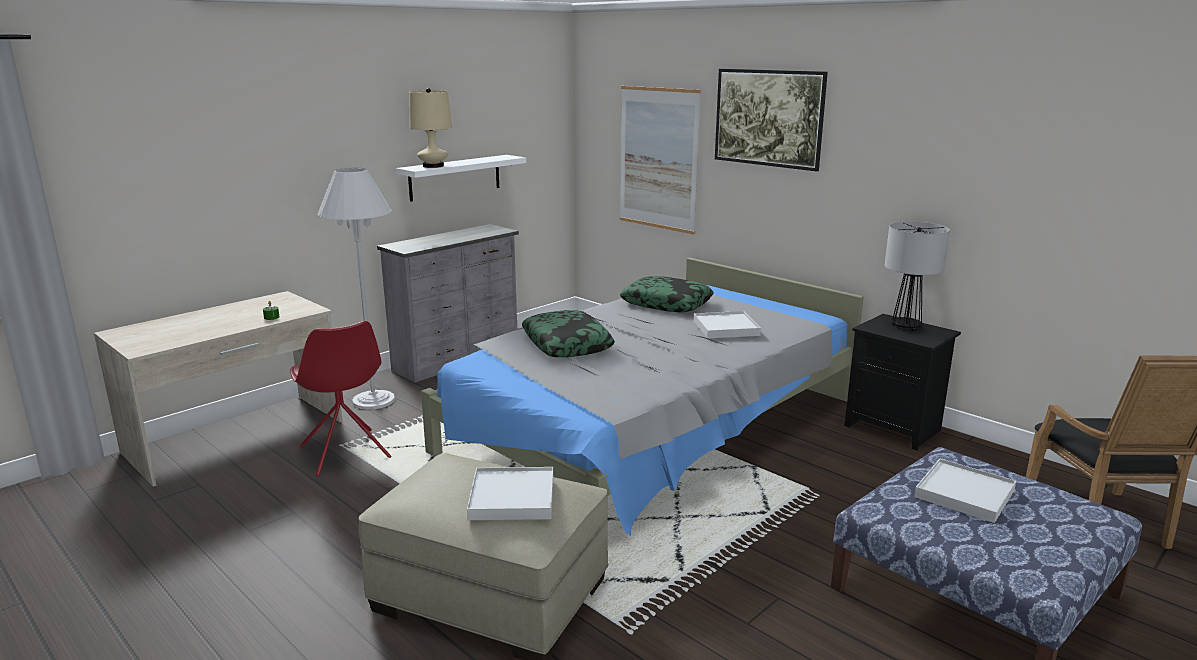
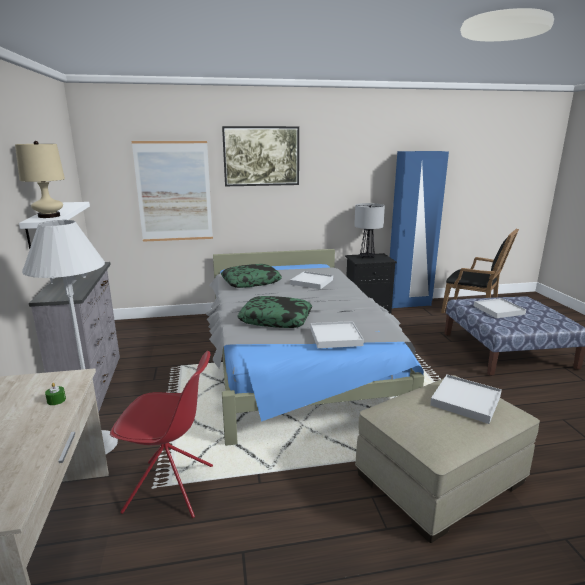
camera: 55 degrees left, 0 degrees up
none -> white tray [311,321,364,348]
none -> blue wardrobe [390,151,449,308]

